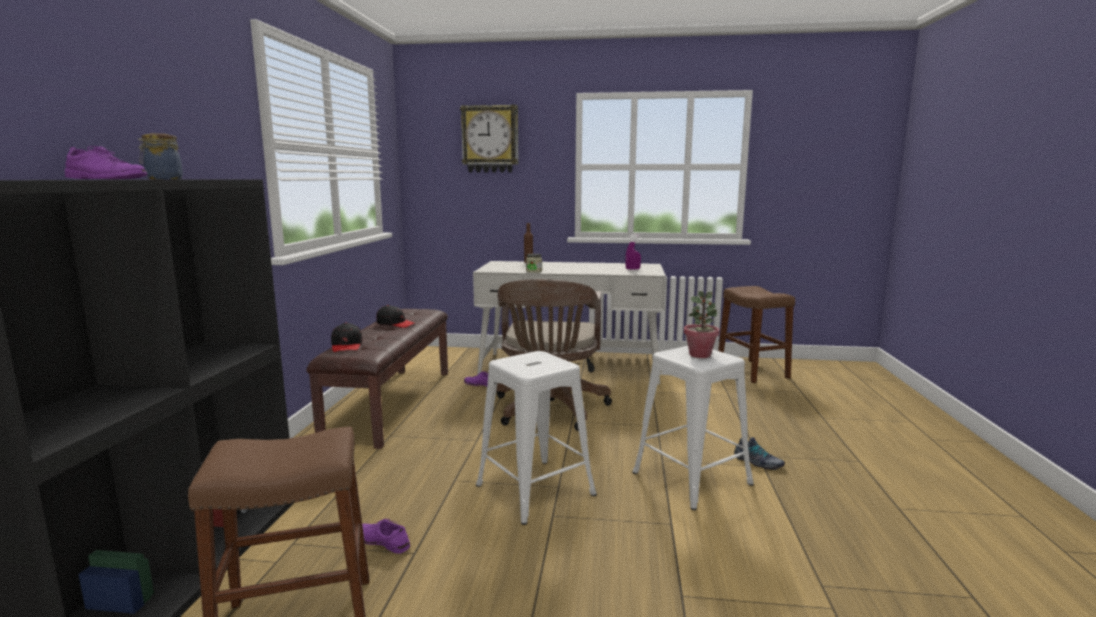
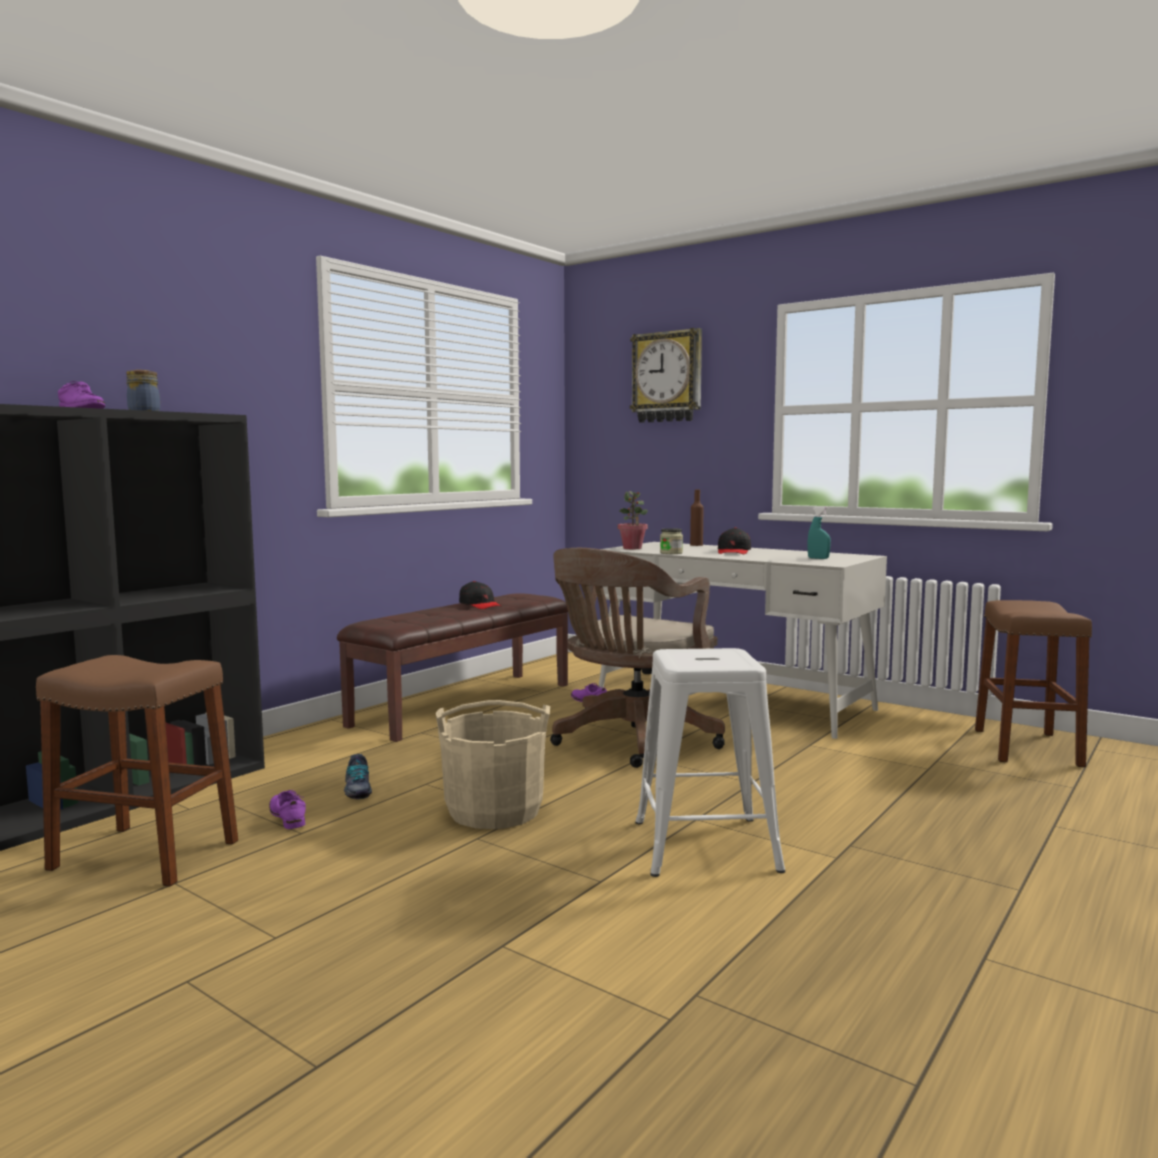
camera: 30 degrees right, 5 degrees down
black cap [331,323,362,352] -> black cap moved to [718,527,751,554]
white stool [476,351,597,525] -> beige bucket [436,700,550,829]
purple spray bottle [625,235,641,270] -> turquoise spray bottle [807,506,831,559]
potted plant [684,291,720,358] -> potted plant moved to [618,491,648,549]
shoe [734,437,785,470] -> shoe moved to [344,754,372,799]

